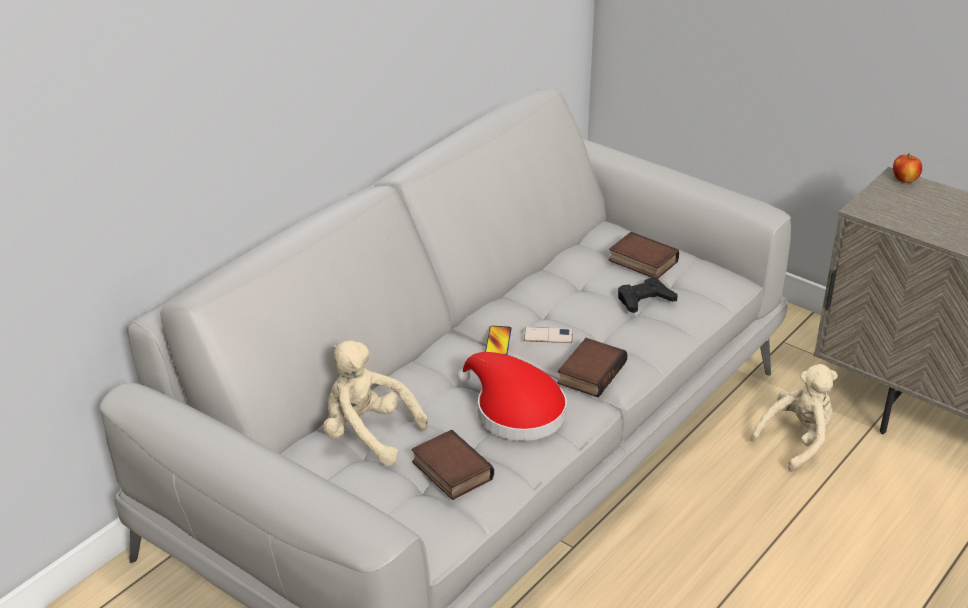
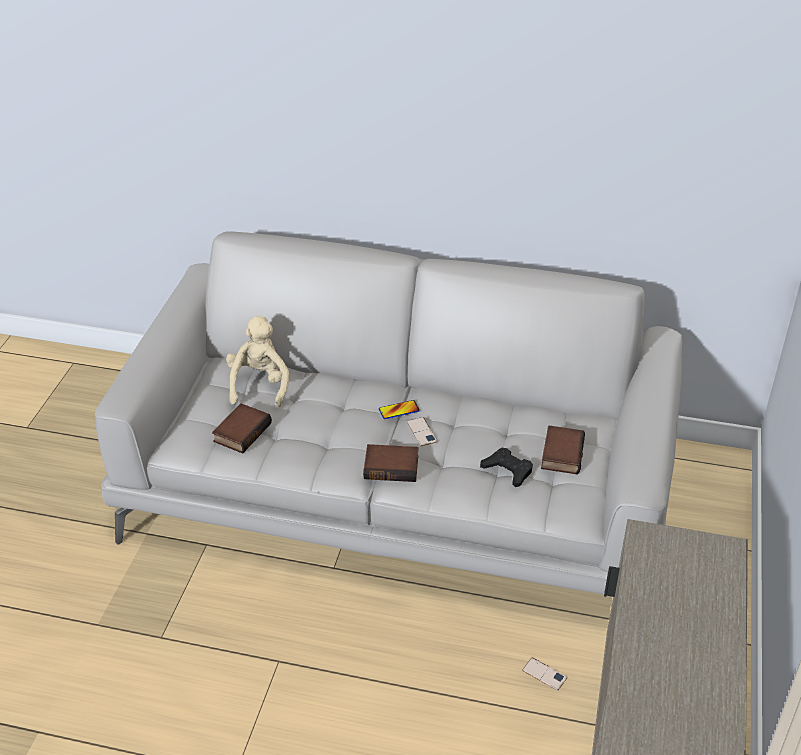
camera: 65 degrees right, 5 degrees up
red hat [457,352,567,441] -> none
beige plush toy [750,364,838,472] -> phone [522,657,567,690]
apple [893,153,922,183] -> none

